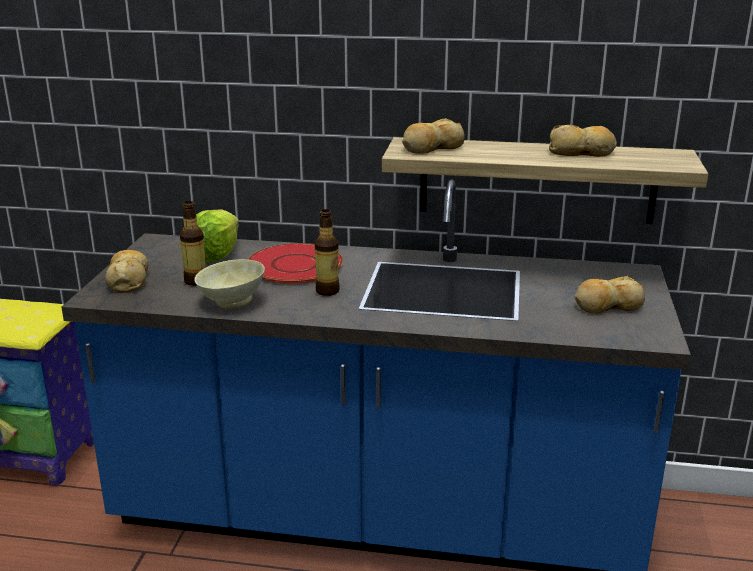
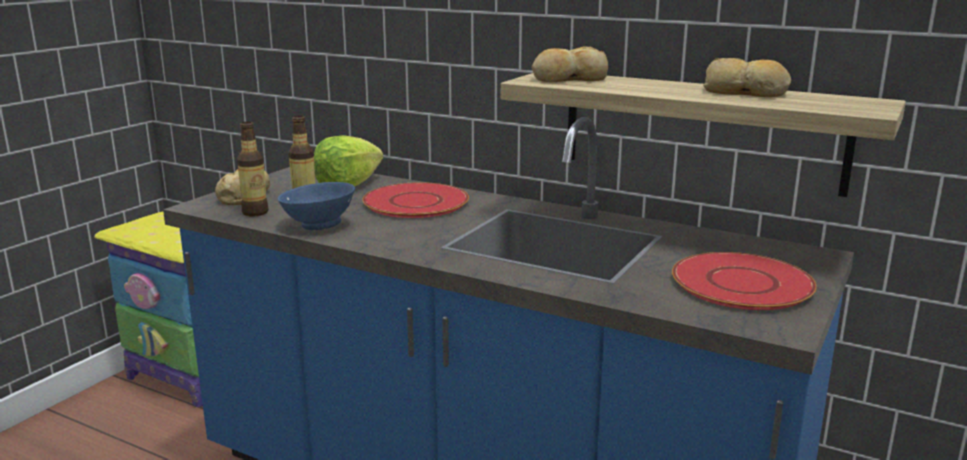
camera: 20 degrees right, 5 degrees down
beige bowl [194,259,265,309] -> blue bowl [278,182,355,230]
bottle [315,209,340,296] -> bottle moved to [237,122,268,216]
bread [575,276,645,314] -> red plate [672,252,817,310]

